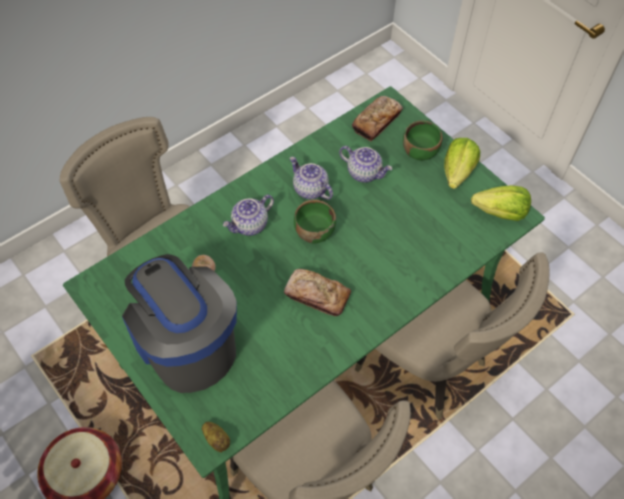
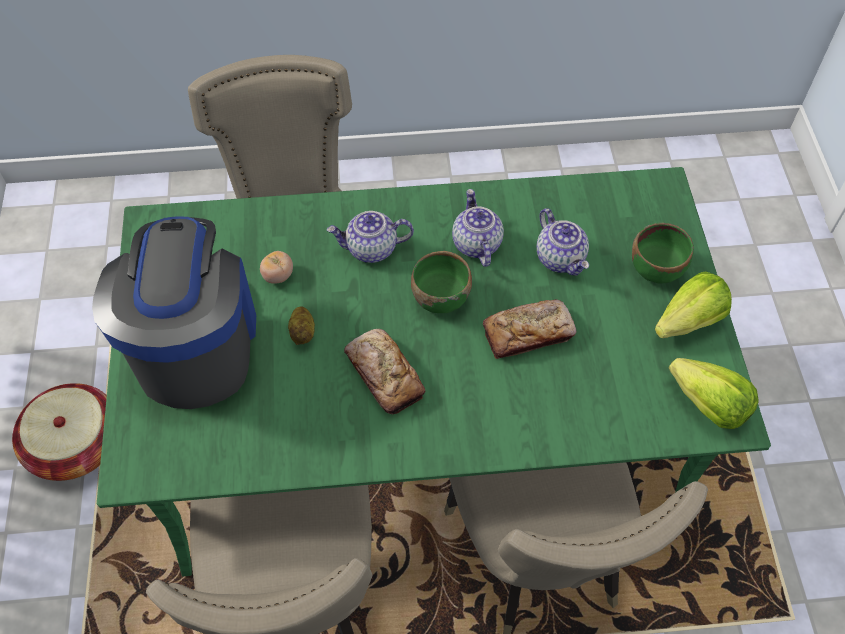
camera: 35 degrees right, 0 degrees up
potato [202,422,230,452] -> potato moved to [288,307,315,345]
bread [352,96,403,141] -> bread moved to [483,299,576,359]

